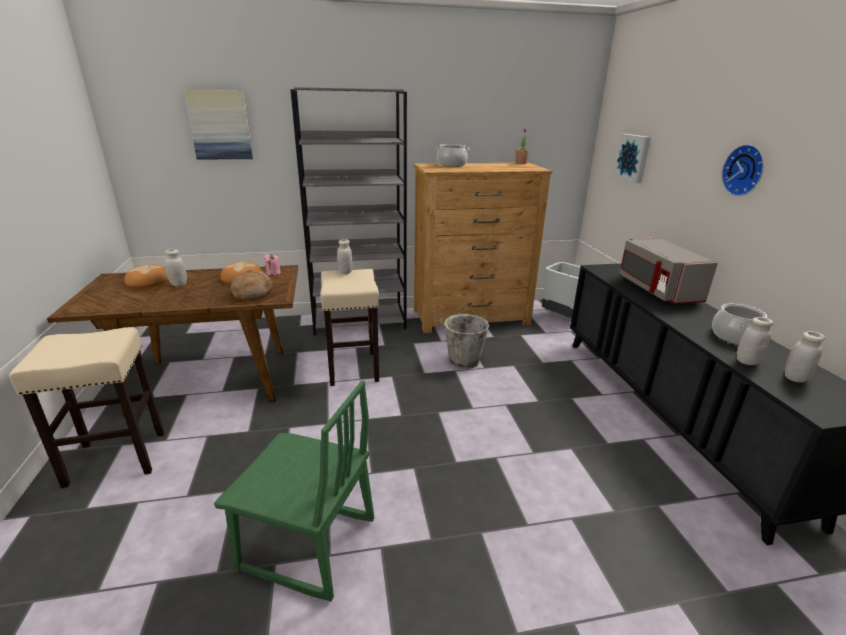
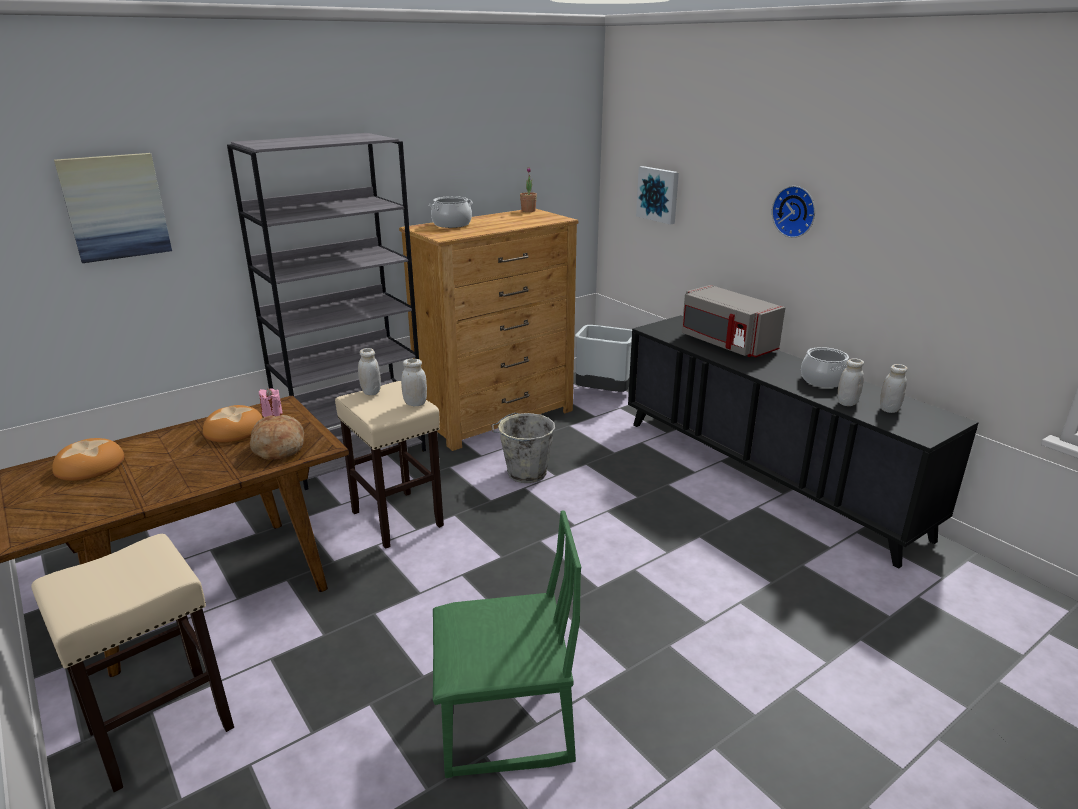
camera: 25 degrees left, 0 degrees up
white jar [165,249,187,286] -> white jar moved to [401,359,427,406]

